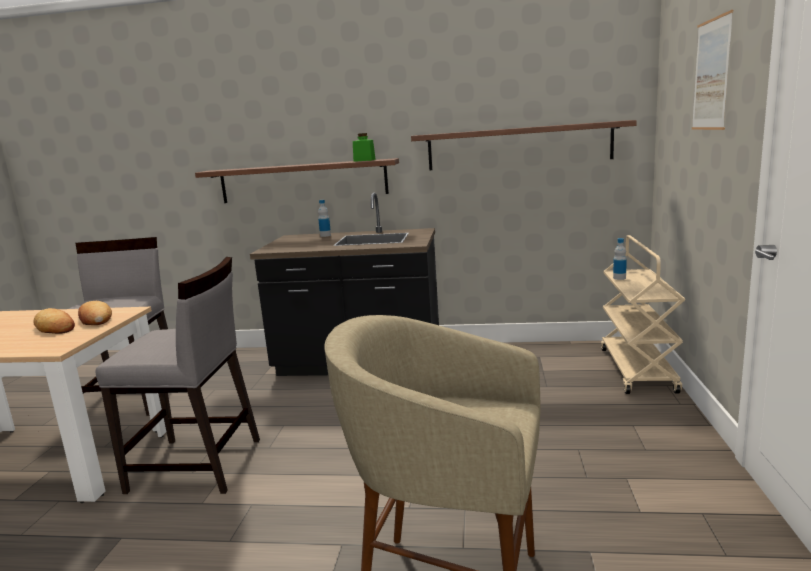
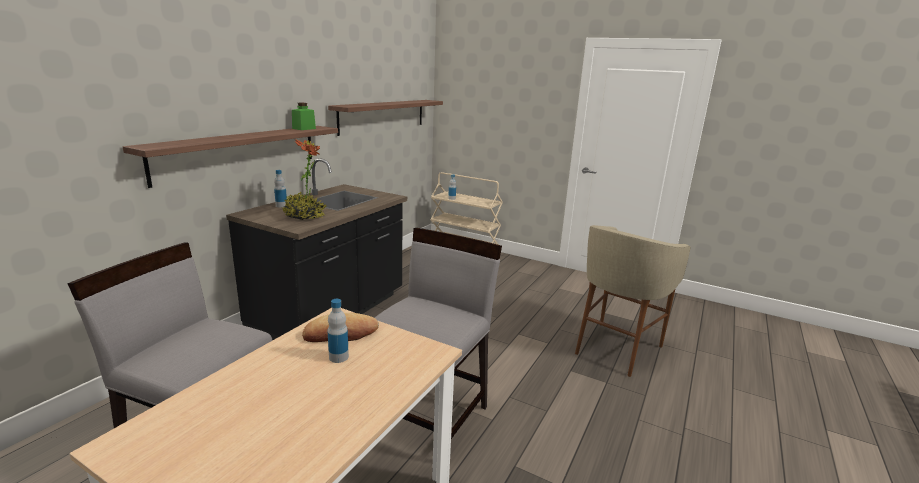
camera: 70 degrees left, 5 degrees up
bread [34,308,75,334] -> bottle [327,299,349,363]
picture [692,10,733,130] -> none
none -> potted plant [282,139,326,220]

